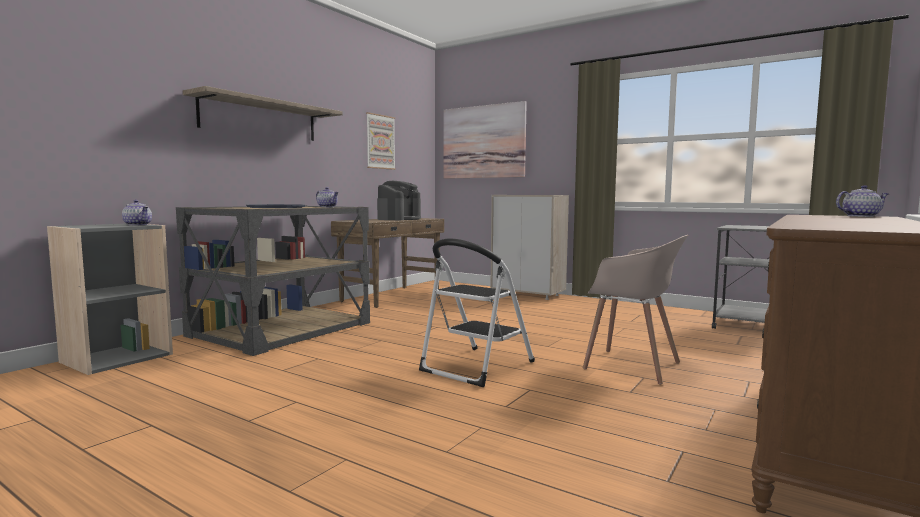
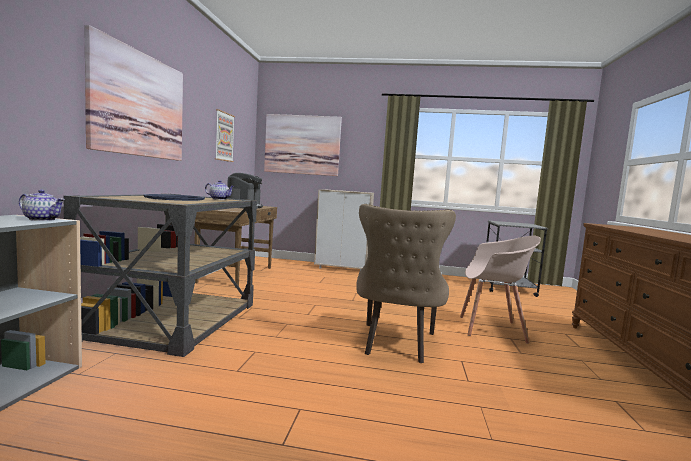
camera: 25 degrees left, 0 degrees up
shelf [183,86,343,141] -> picture [84,25,183,161]
step ladder [419,239,535,387] -> beige chair [356,204,456,363]
teapot [836,185,889,217] -> none

